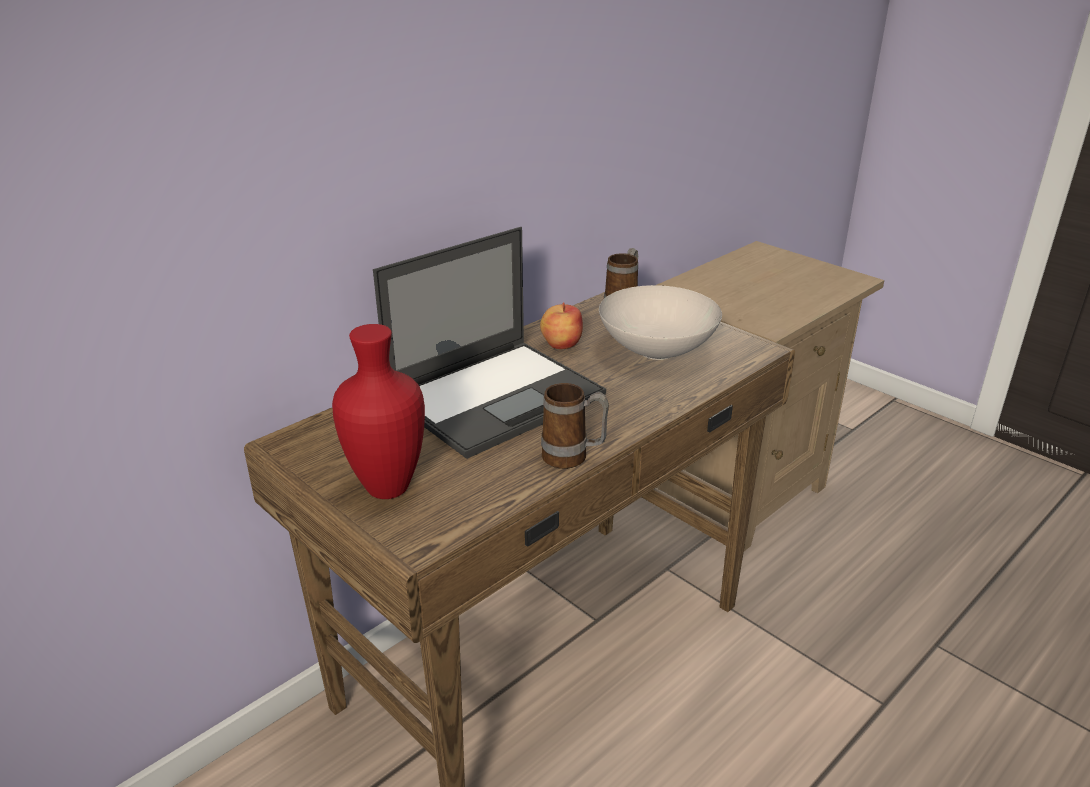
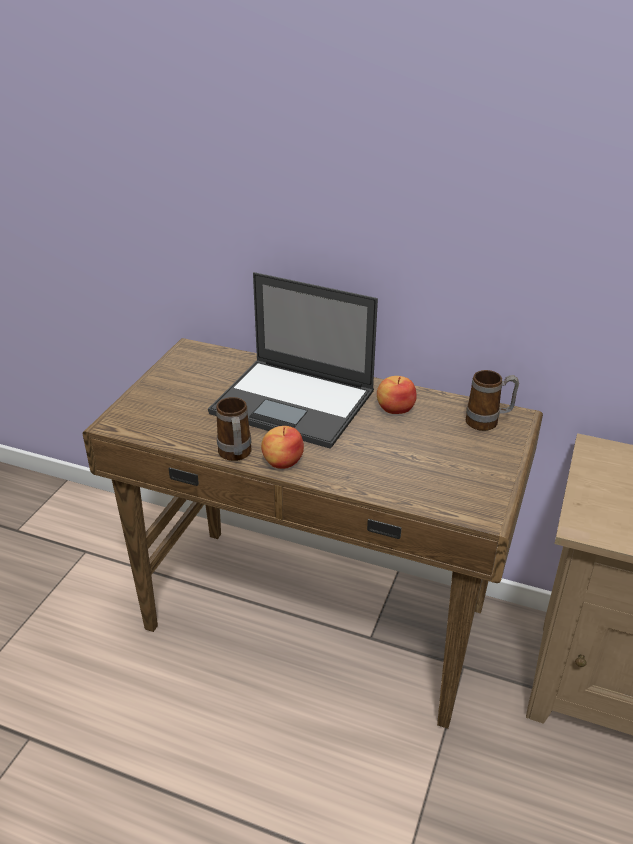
camera: 65 degrees right, 5 degrees up
red vase [332,324,425,499] -> none
white bowl [599,285,722,360] -> none
none -> apple [261,426,304,469]

